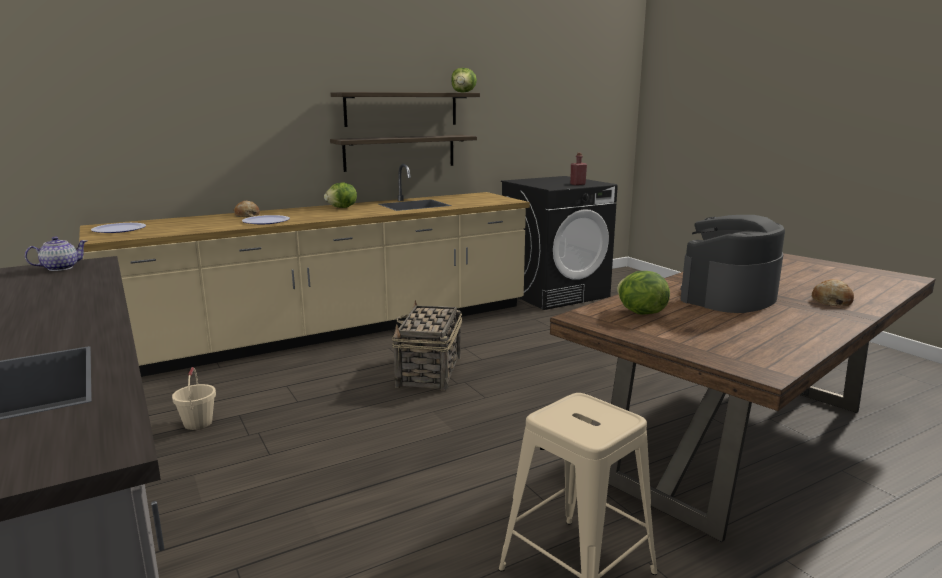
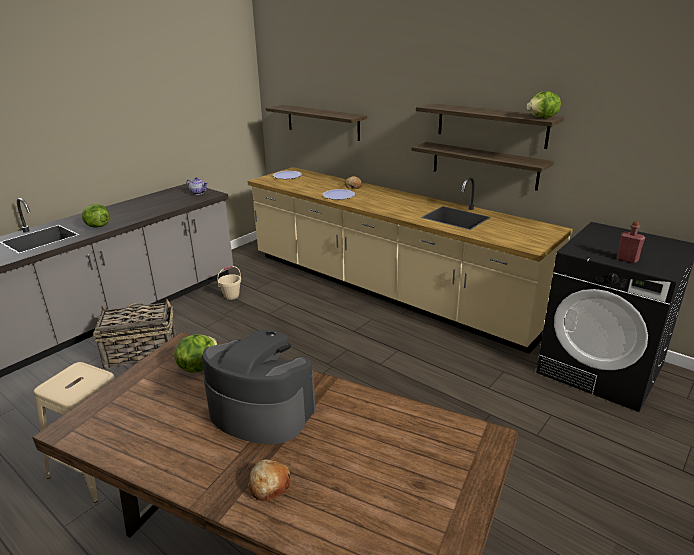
camera: 70 degrees right, 10 degrees up
lettuce [324,183,357,208] -> lettuce moved to [82,204,110,228]
basket [392,300,462,391] -> basket moved to [93,298,176,370]
none -> shelf [266,105,367,141]

